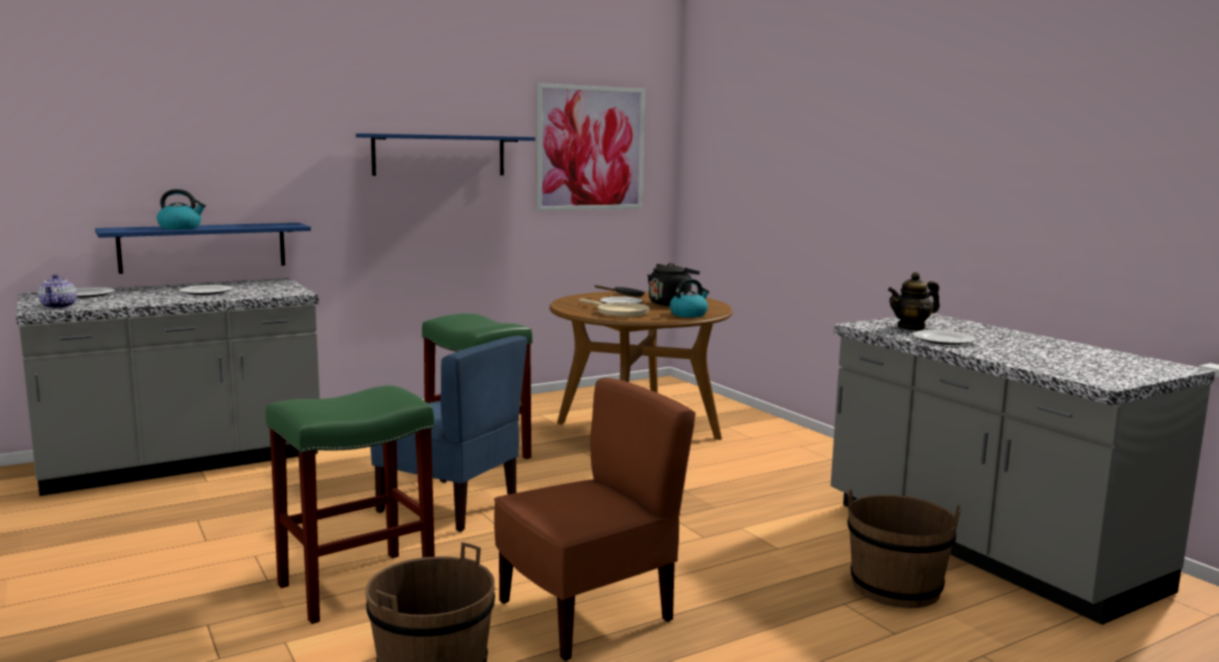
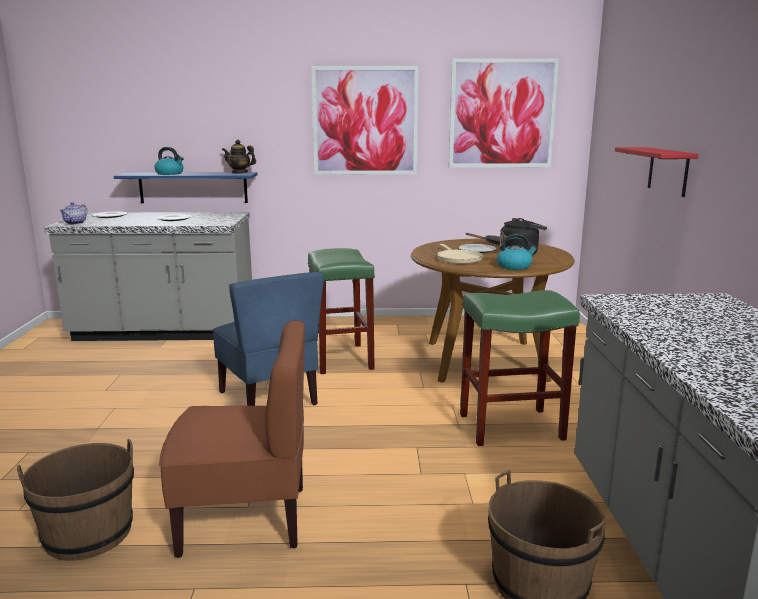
camera: 30 degrees right, 5 degrees up
green stool [266,385,435,624] -> green stool moved to [460,290,580,446]
blue shelf [356,133,535,176] -> picture [311,66,419,175]
teapot [888,272,940,331] -> teapot moved to [222,140,256,174]
plate [912,330,976,345] -> none
none -> red shelf [615,147,699,197]

